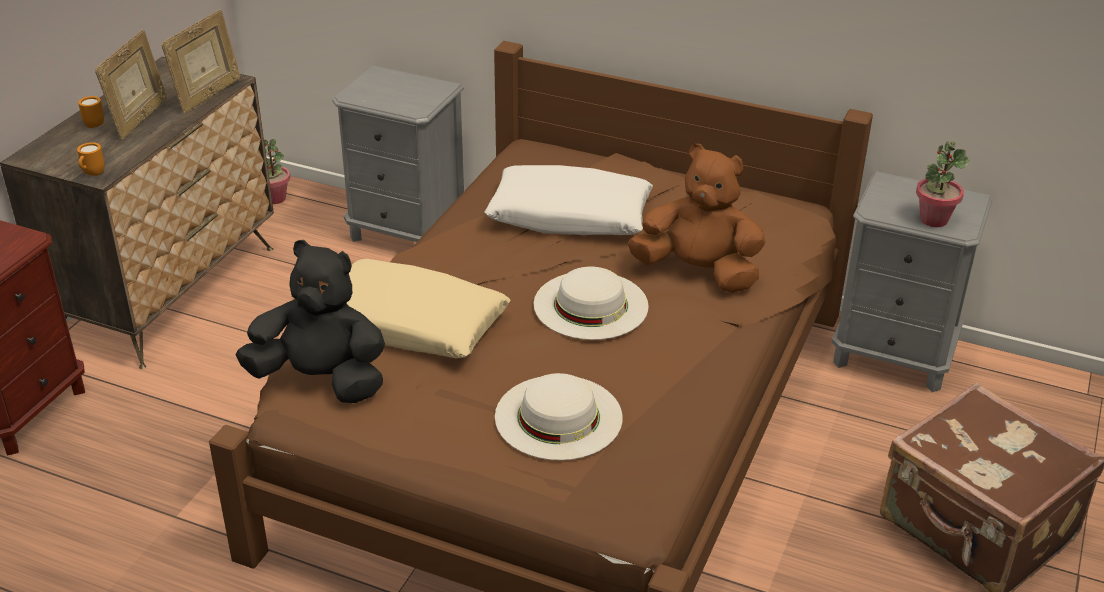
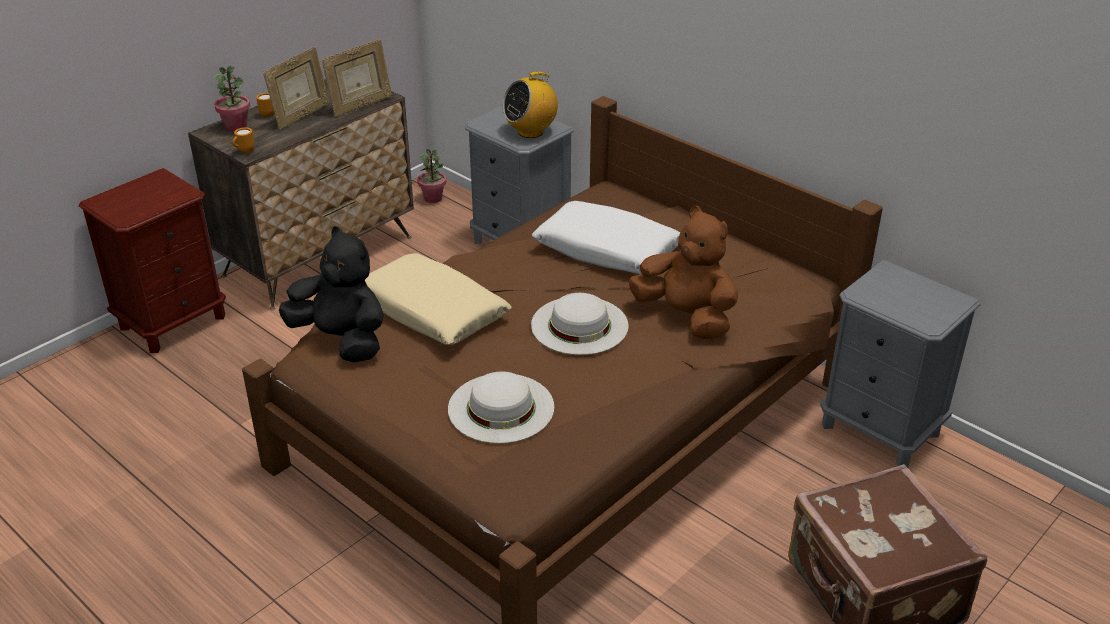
camera: 20 degrees right, 0 degrees up
potted plant [916,141,970,227] -> potted plant moved to [214,66,250,132]
none -> radio [502,72,558,138]

